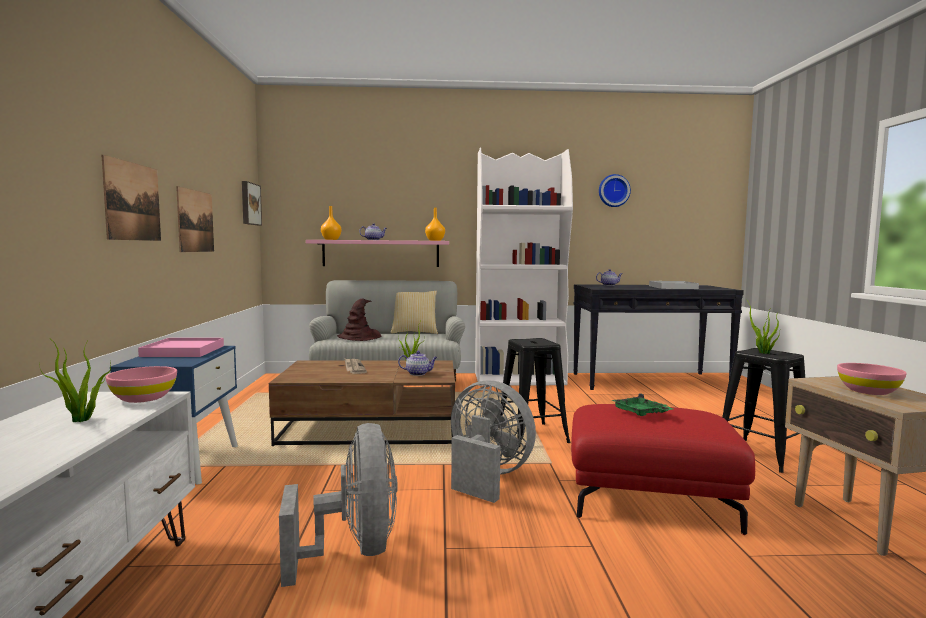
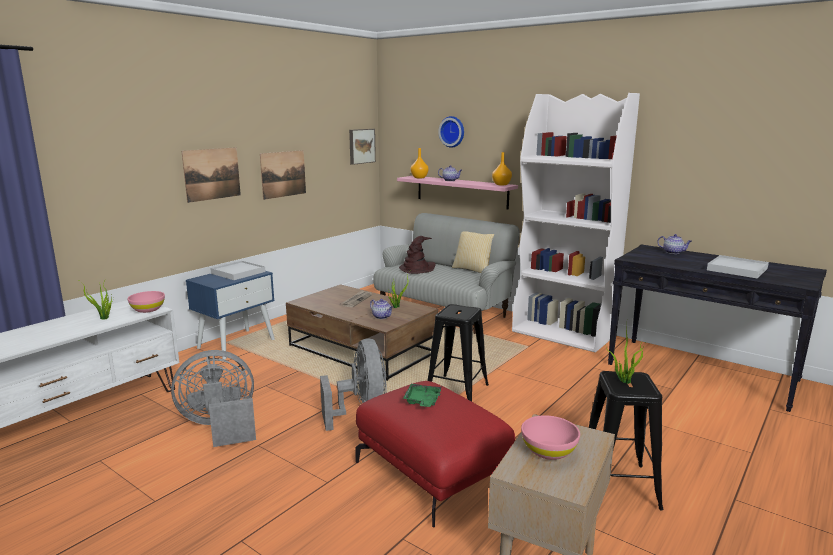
camera: 40 degrees right, 10 degrees up
pink tray [138,338,224,357] -> white tray [210,261,265,280]
grey fan [279,423,398,587] -> grey fan turned 135 degrees counterclockwise [171,350,256,447]
wall clock [599,174,631,207] -> wall clock moved to [438,116,464,148]

